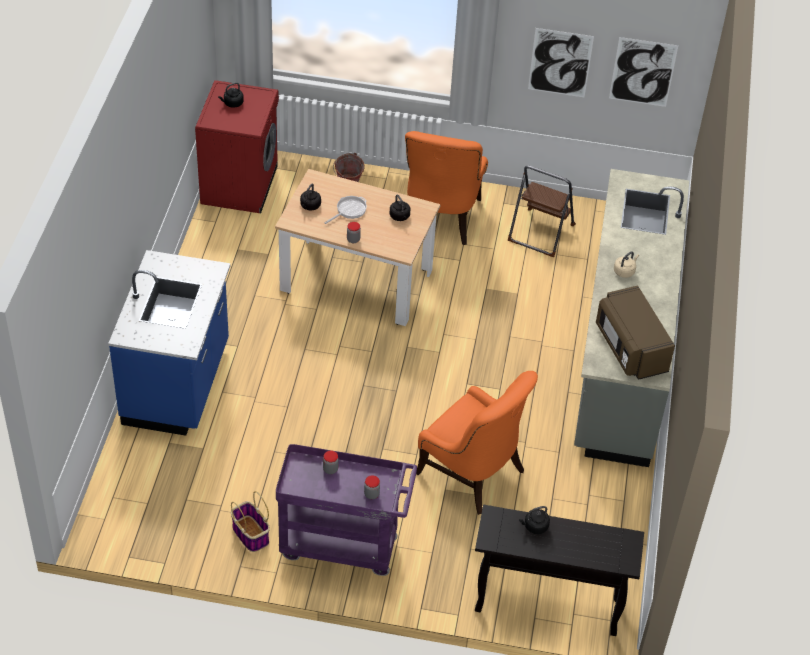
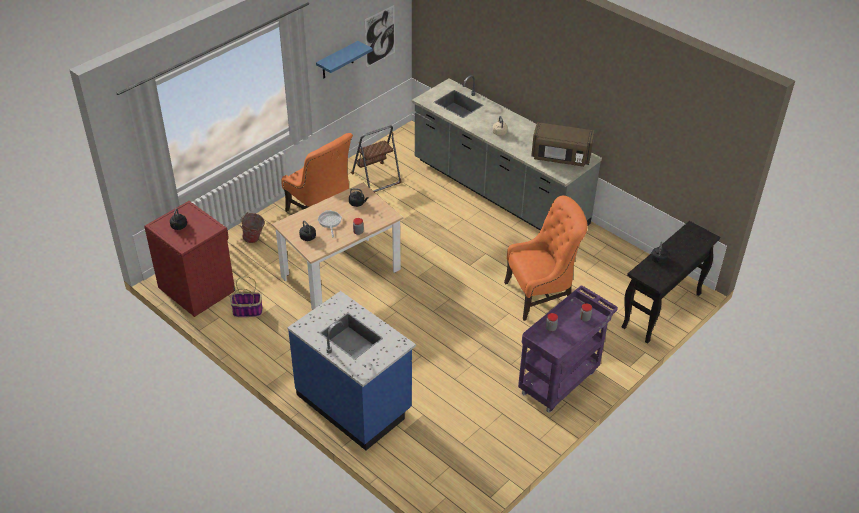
camera: 55 degrees left, 5 degrees down
basket [231,491,270,552] -> basket moved to [230,276,263,317]
picture [528,28,594,97] -> blue shelf [316,41,373,78]

